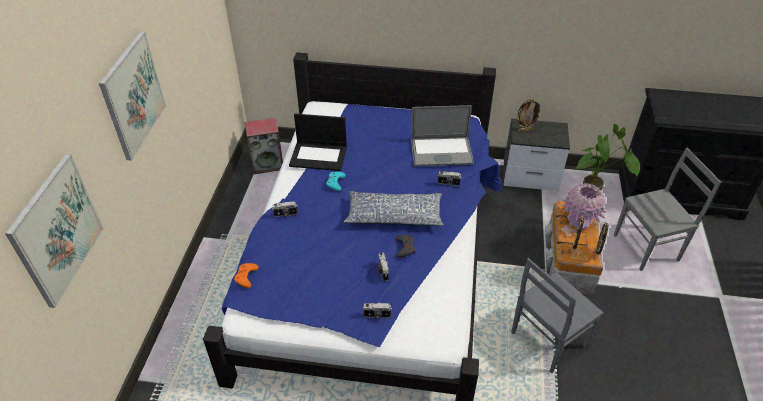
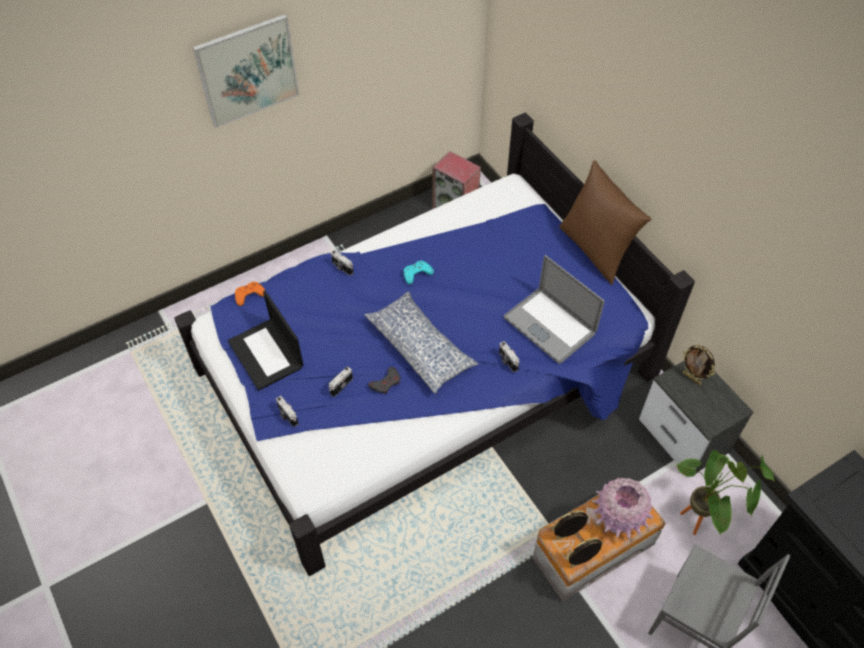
camera: 50 degrees right, 10 degrees up
picture [5,154,104,308] -> none
laptop [289,114,347,171] -> laptop moved to [228,291,304,391]
grey chair [511,258,603,373] -> none
none -> brown pillow [559,160,652,285]

